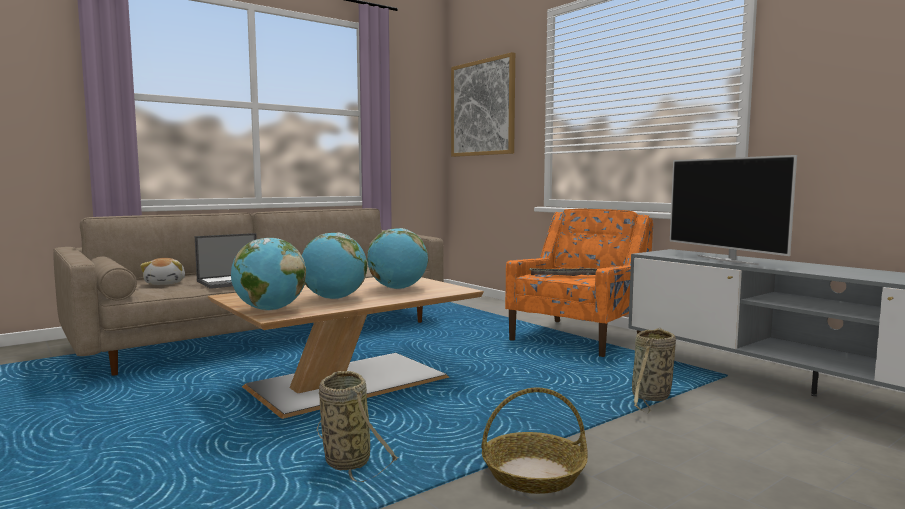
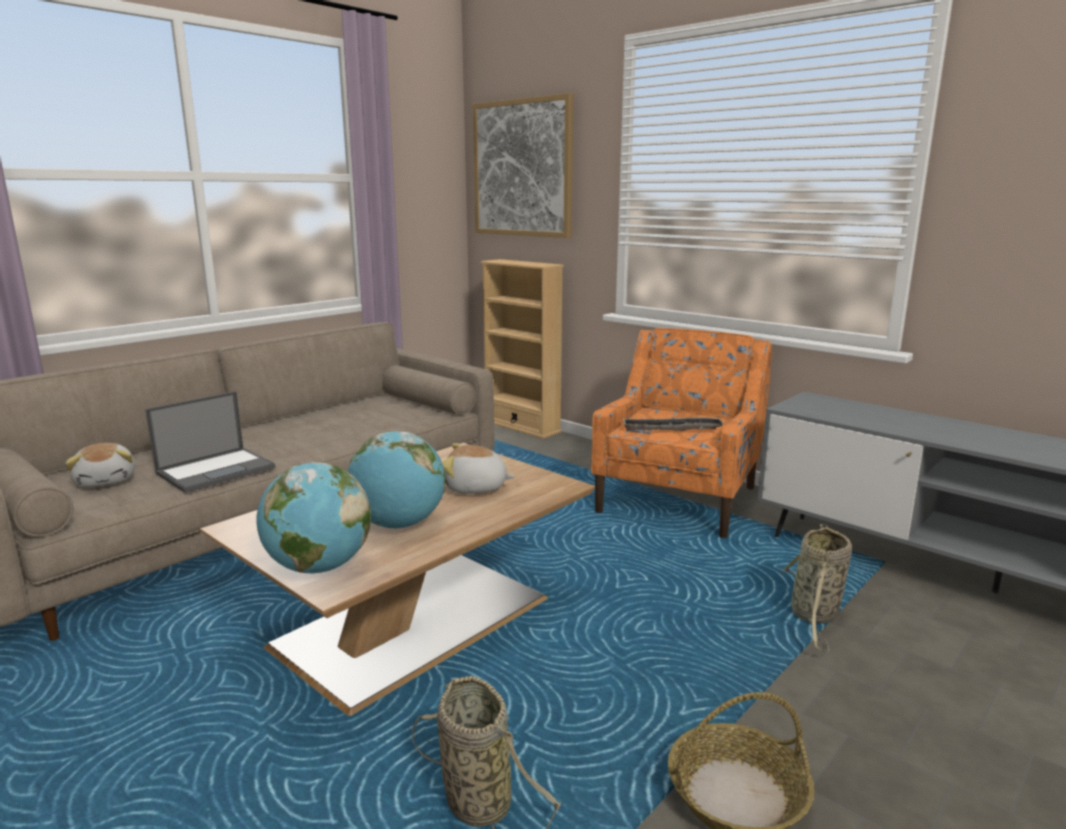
camera: 10 degrees left, 10 degrees up
globe [367,228,428,289] -> plush toy [442,443,515,494]
television [670,155,797,265] -> none
none -> beige bookcase [480,259,564,439]

